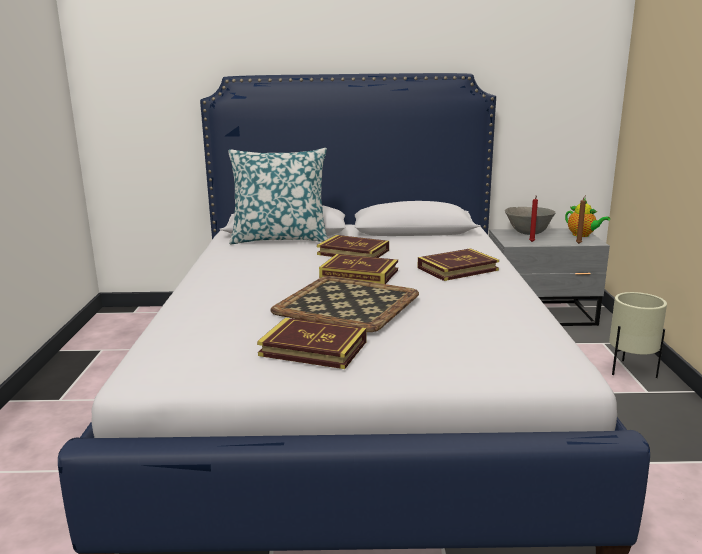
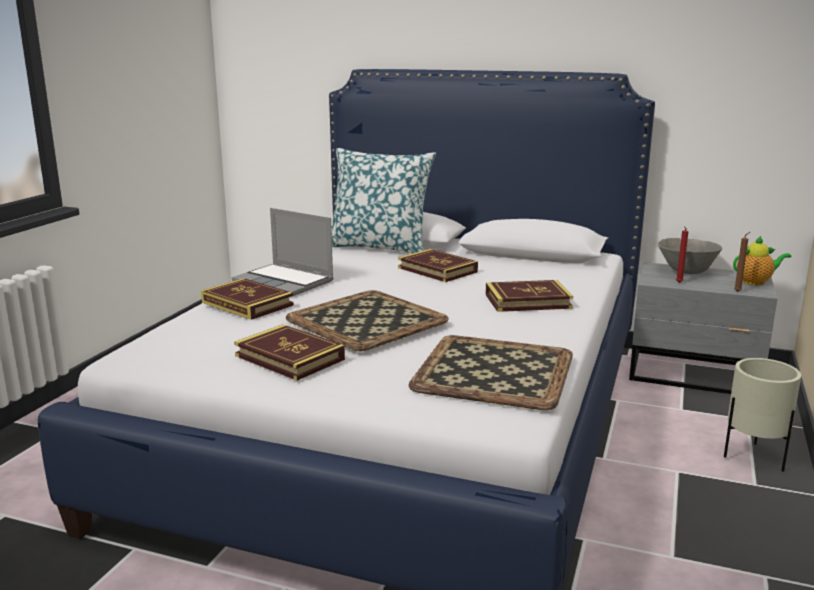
camera: 20 degrees right, 0 degrees up
book [319,254,398,284] -> book moved to [201,278,294,320]
teapot [565,198,610,237] -> teapot turned 75 degrees counterclockwise [733,236,792,285]
none -> laptop [232,208,334,297]
none -> tray [408,335,573,410]

